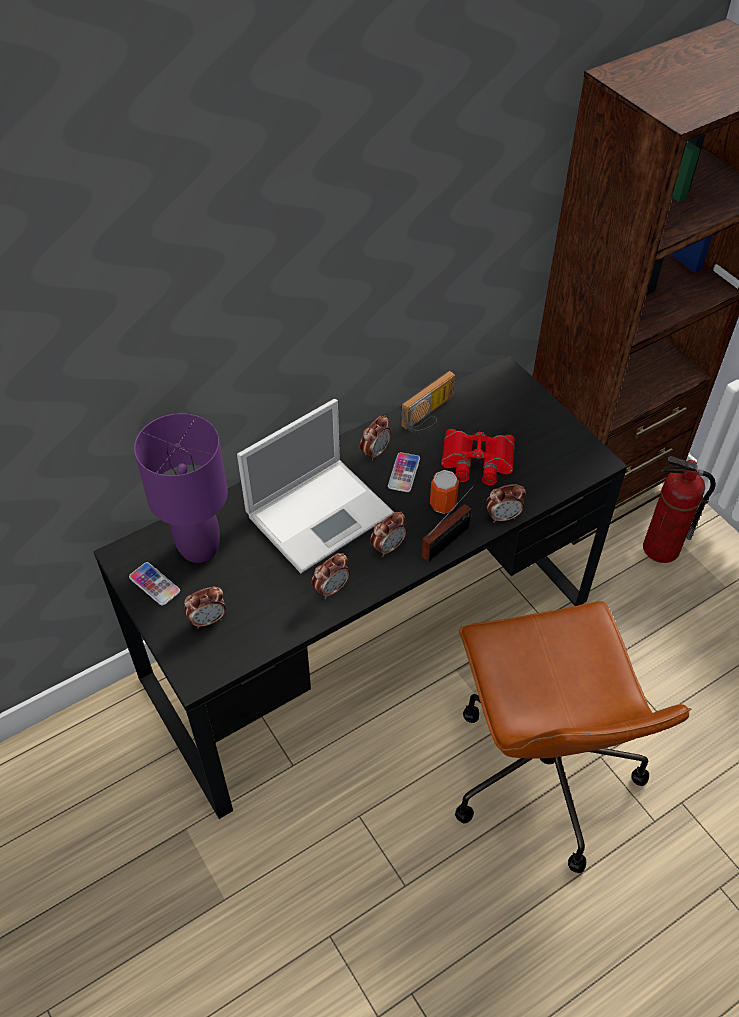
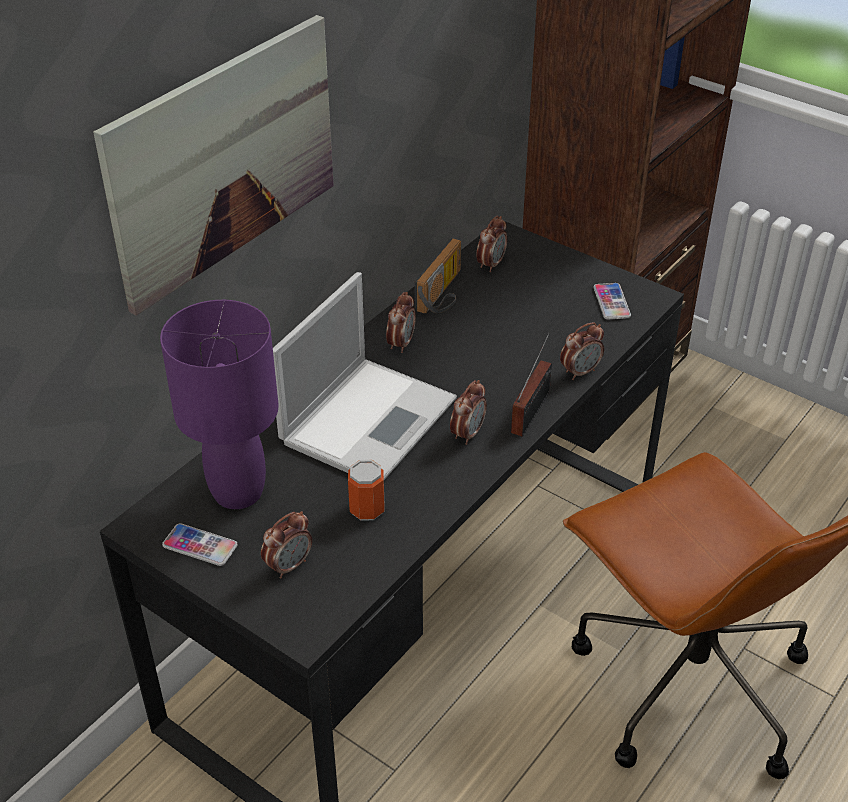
camera: 20 degrees left, 10 degrees down
alarm clock [312,553,350,599] -> alarm clock moved to [477,215,507,272]
phone [388,452,420,492] -> phone moved to [594,283,631,320]
can [430,470,459,514] -> can moved to [348,460,384,521]
red binoculars [441,429,515,485] -> none
fire extinguisher [643,456,716,563] -> none
none -> picture [93,15,334,316]

